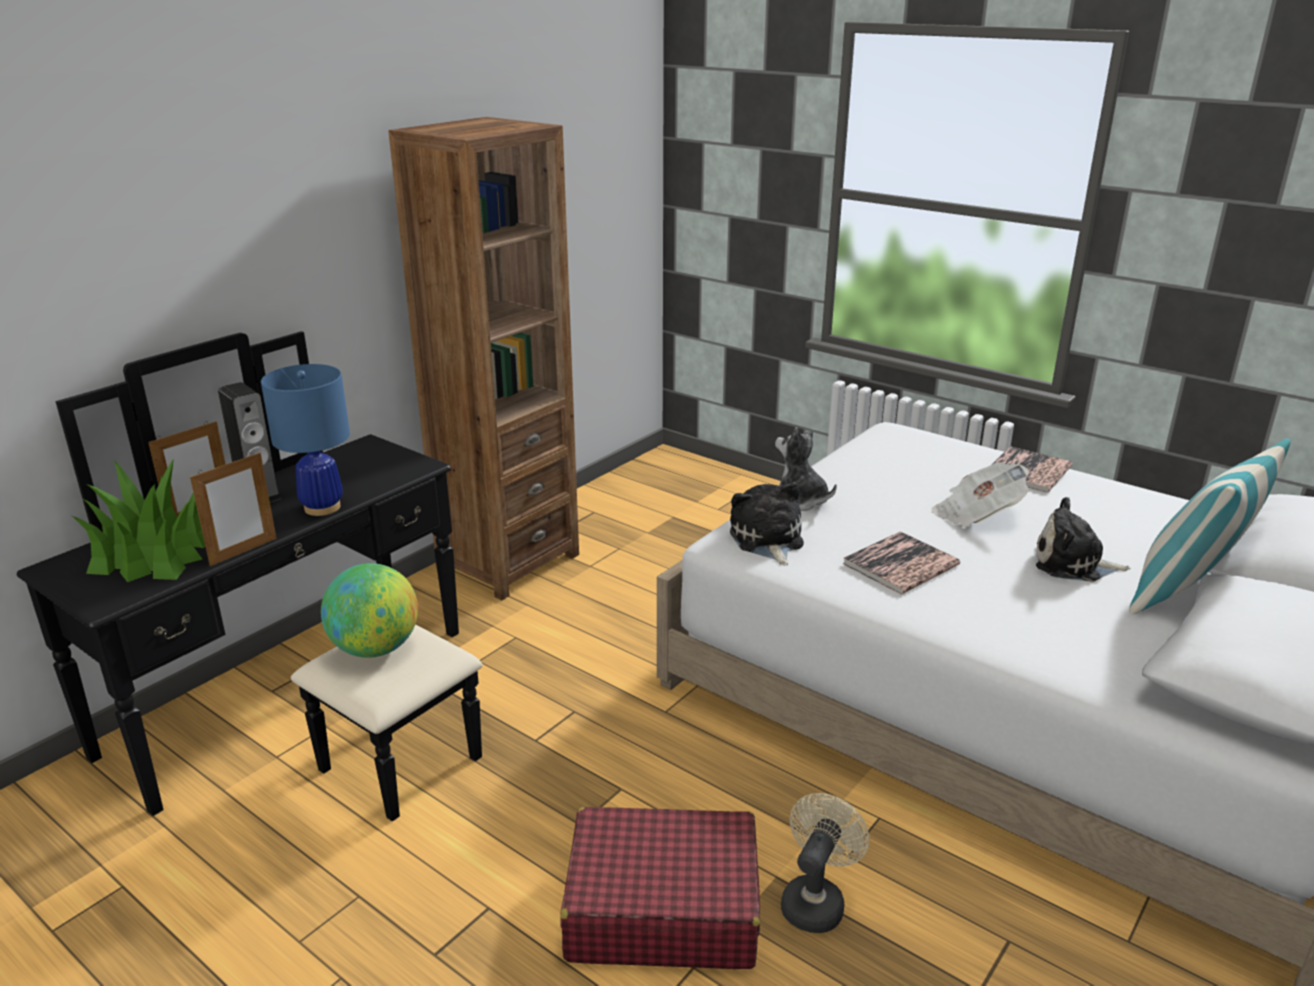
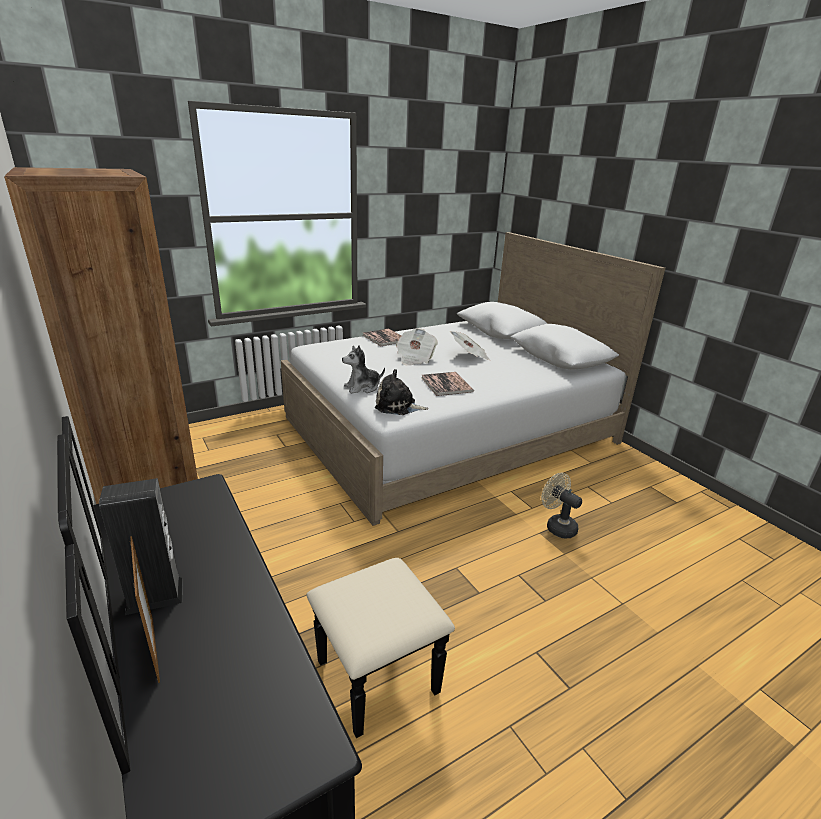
camera: 70 degrees left, 0 degrees up
potted plant [72,458,205,582] -> none
picture frame [190,453,277,566] -> none
blue table lamp [261,364,350,516] -> none
globe [321,563,418,658] -> none
red suitcase [560,807,760,969] -> none
plush toy [1036,497,1130,582] -> newspaper [450,331,490,360]
pillow [1129,438,1291,614] -> none

